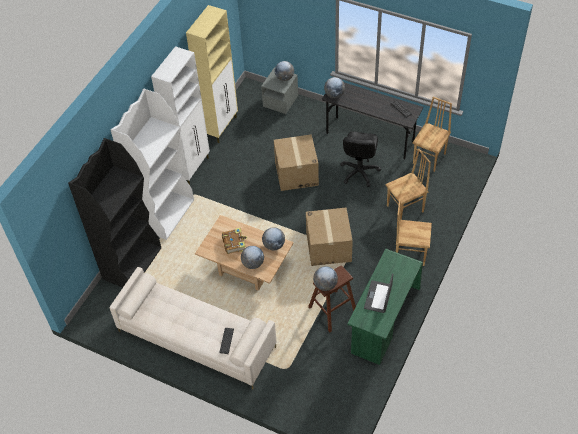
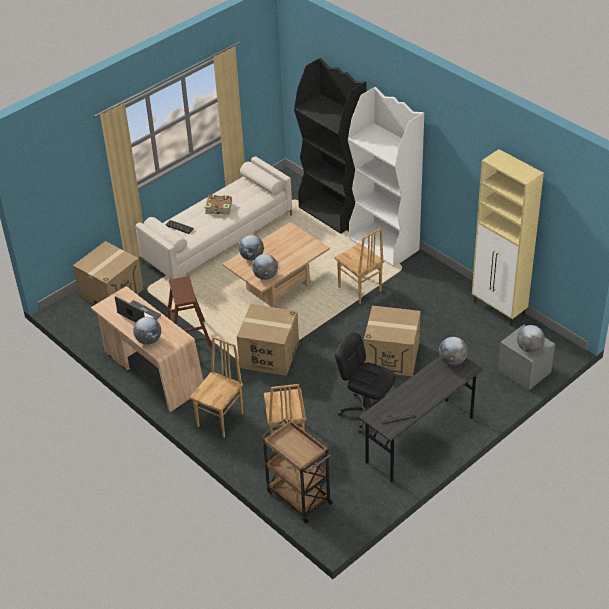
camera: 110 degrees right, 10 degrees down
white cabinet [151,46,210,185] -> none
book [222,228,247,254] -> book moved to [204,195,232,215]
globe [313,266,338,291] -> globe moved to [133,317,161,345]
green desk [347,249,423,365] -> beige desk [91,286,203,412]
brown chair [413,97,452,172] -> brown chair moved to [334,228,384,304]
none -> cardboard box [73,241,144,305]
none -> brown cart [261,419,334,524]

